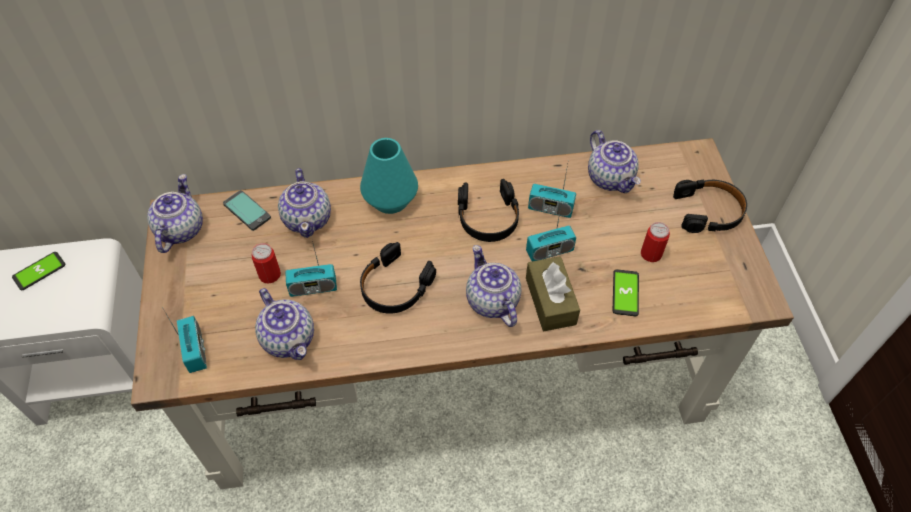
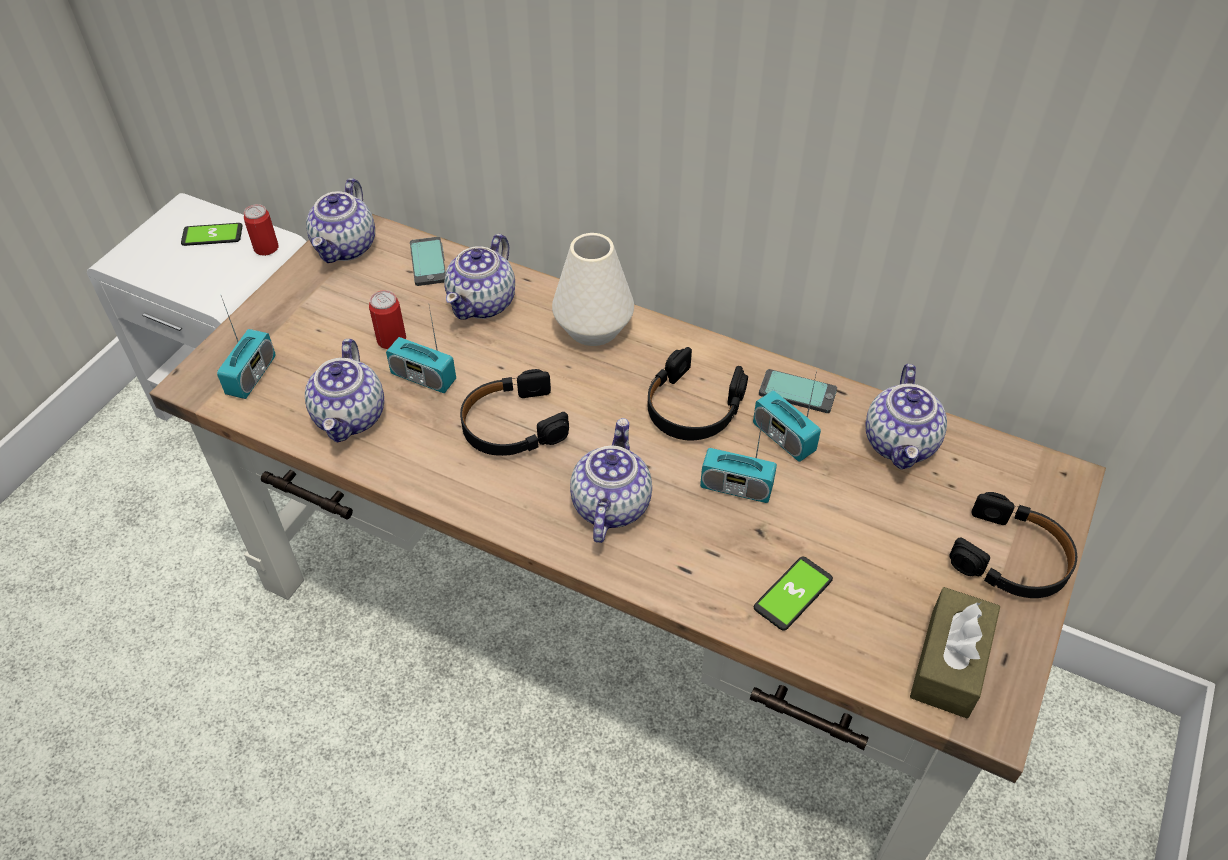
camera: 35 degrees right, 5 degrees down
teapot [147,174,203,253] -> teapot turned 150 degrees clockwise [306,178,375,263]
turquoise vase [360,138,418,214] -> white vase [552,233,634,346]
brown tissue box [526,256,580,331] -> brown tissue box moved to [910,587,1000,718]
can [641,222,670,262] -> can moved to [244,204,279,256]
none -> phone [759,369,837,413]

